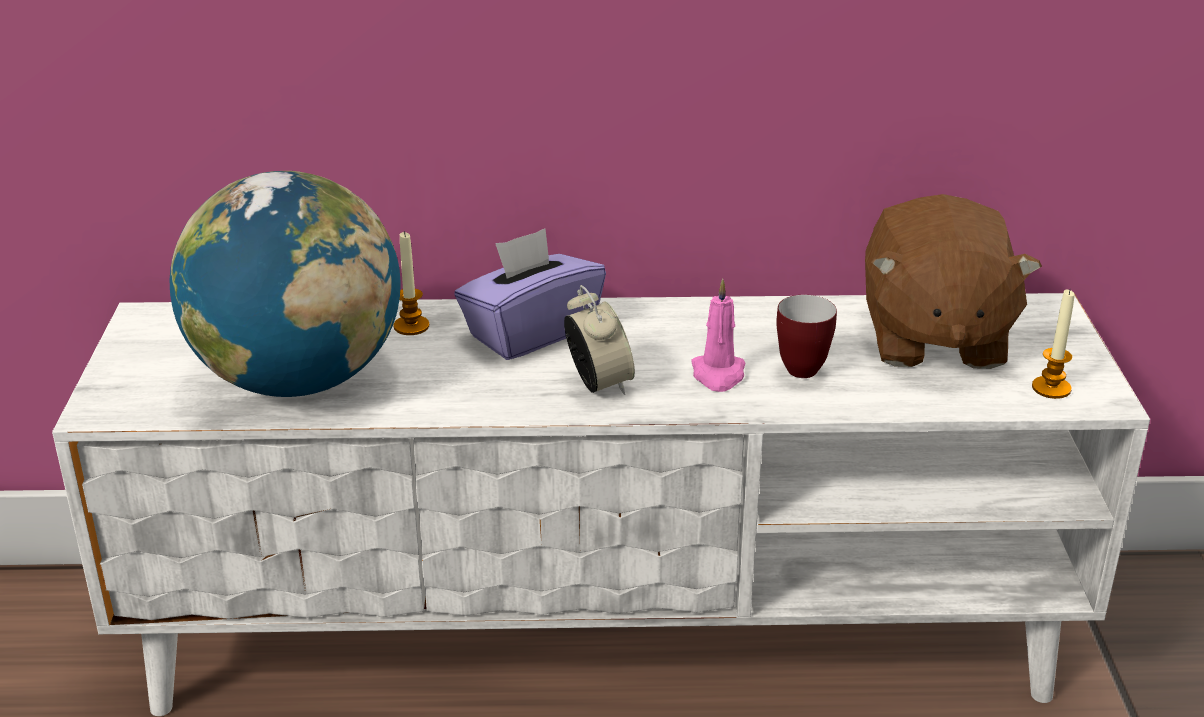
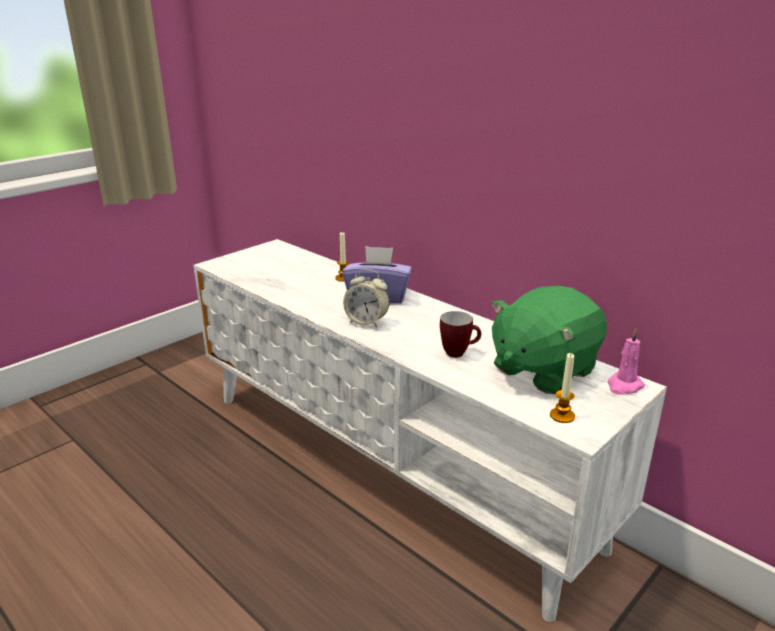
camera: 45 degrees right, 5 degrees down
globe [170,171,401,397] -> none
alarm clock [564,285,635,395] -> alarm clock turned 90 degrees clockwise [343,269,389,328]
pink candle [691,279,745,392] -> pink candle moved to [607,328,645,395]
brown plush toy [865,194,1042,369] -> green plush toy [491,286,607,394]

